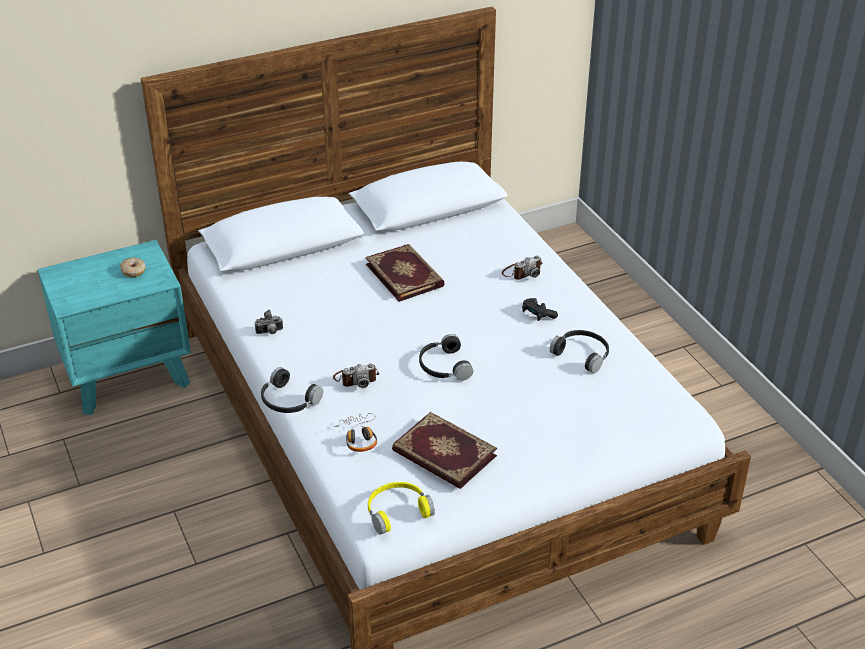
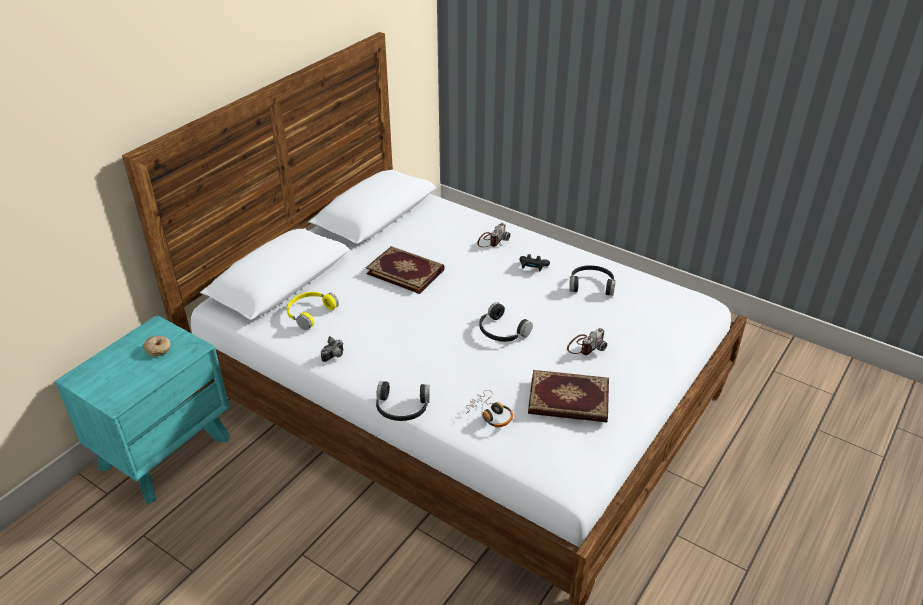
camera: 30 degrees left, 0 degrees up
camera [333,364,379,388] -> camera moved to [567,328,607,355]
yellow headphones [368,482,435,535] -> yellow headphones moved to [287,292,339,330]

